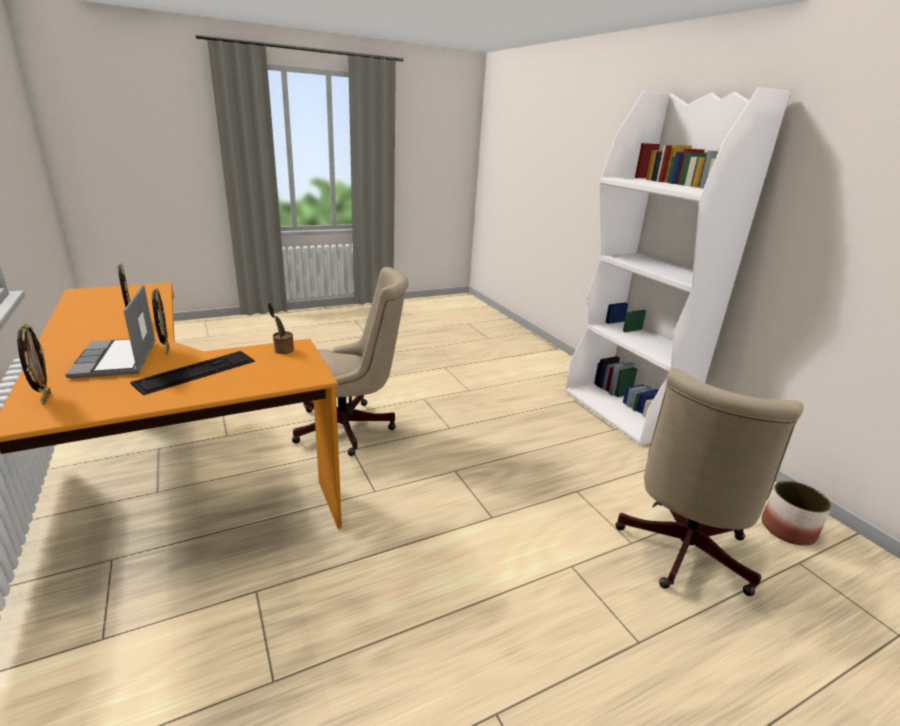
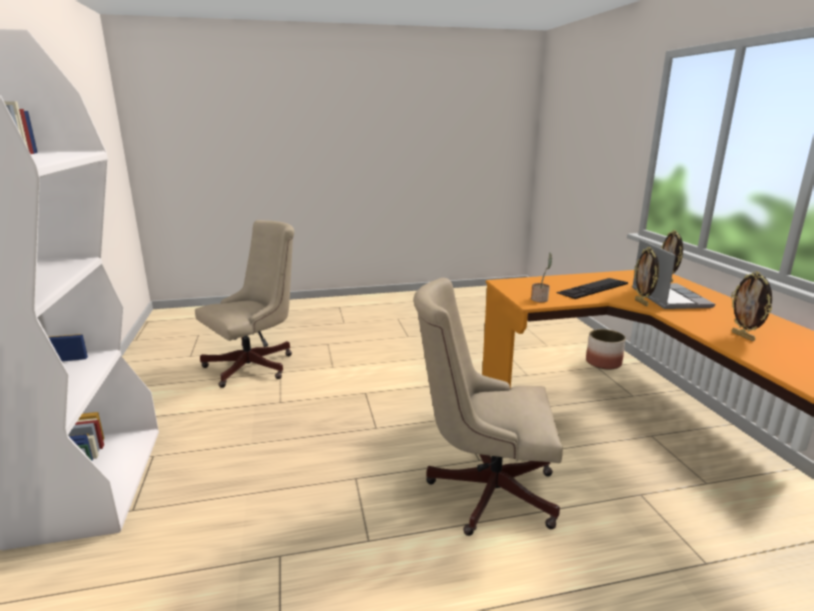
camera: 165 degrees left, 5 degrees down
planter [762,481,831,546] -> planter moved to [586,329,626,370]

